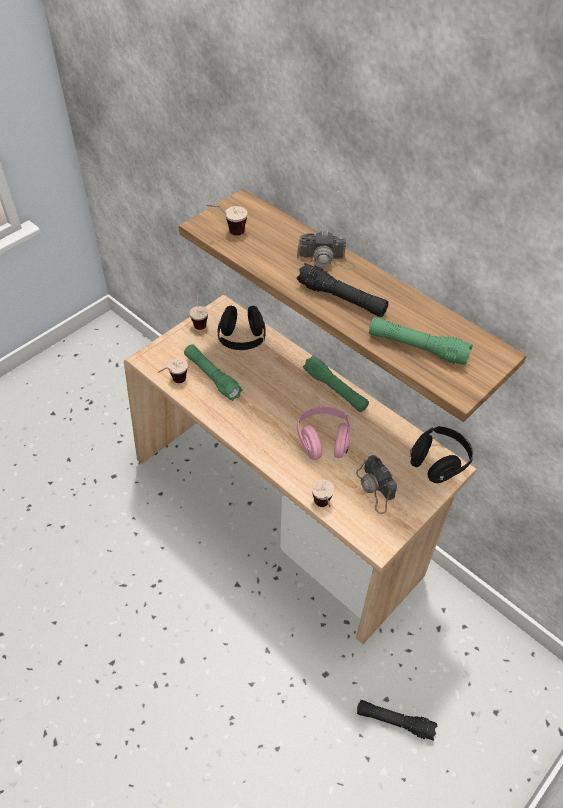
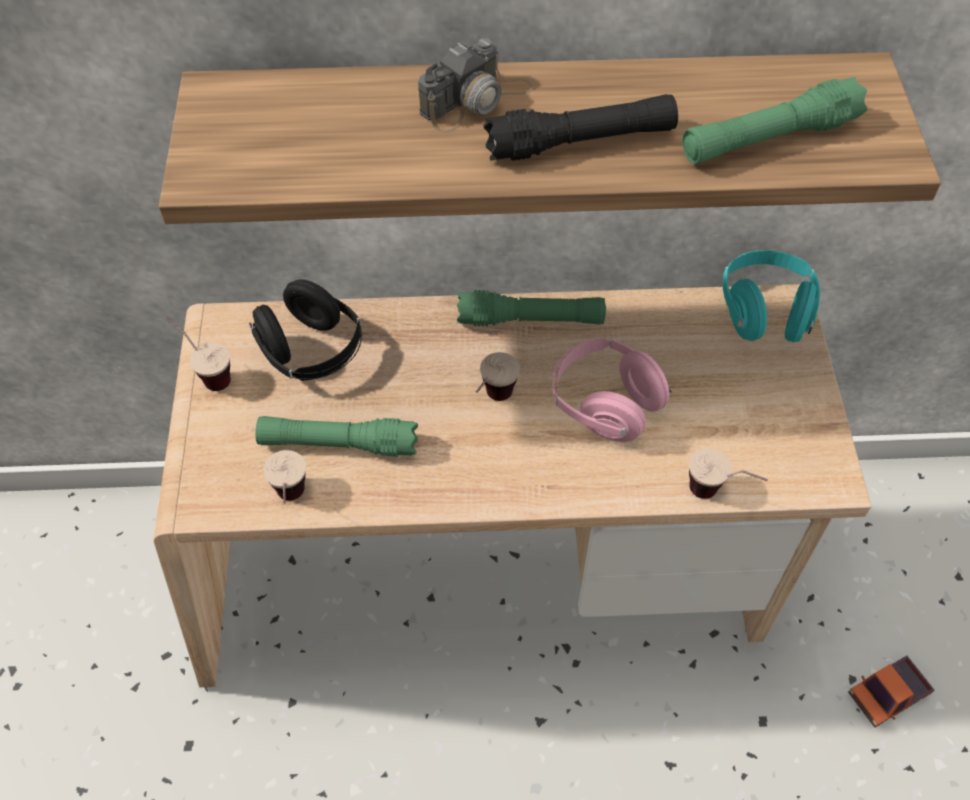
camera: 45 degrees left, 5 degrees up
cup [206,205,248,236] -> cup moved to [476,352,520,401]
camera [356,455,397,514] -> none
black flashlight [357,700,438,741] -> toy truck [848,656,934,728]
black headphones [410,426,473,483] -> turquoise headphones [723,250,820,342]

